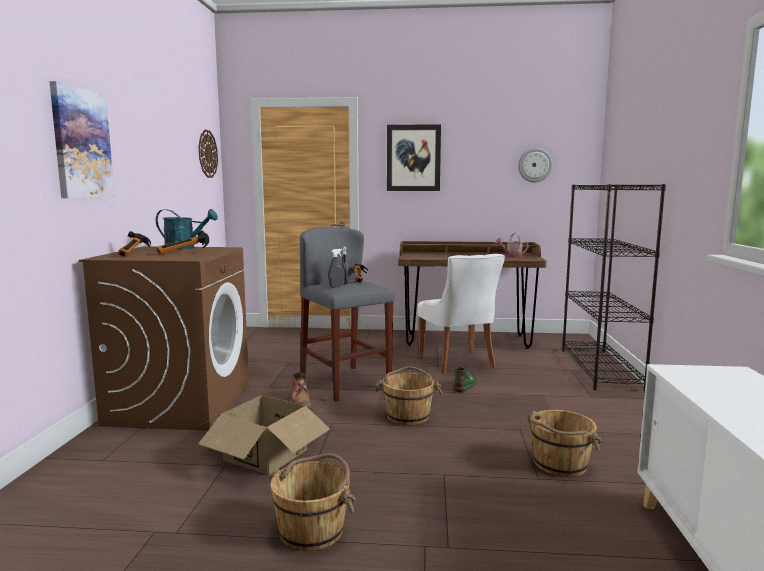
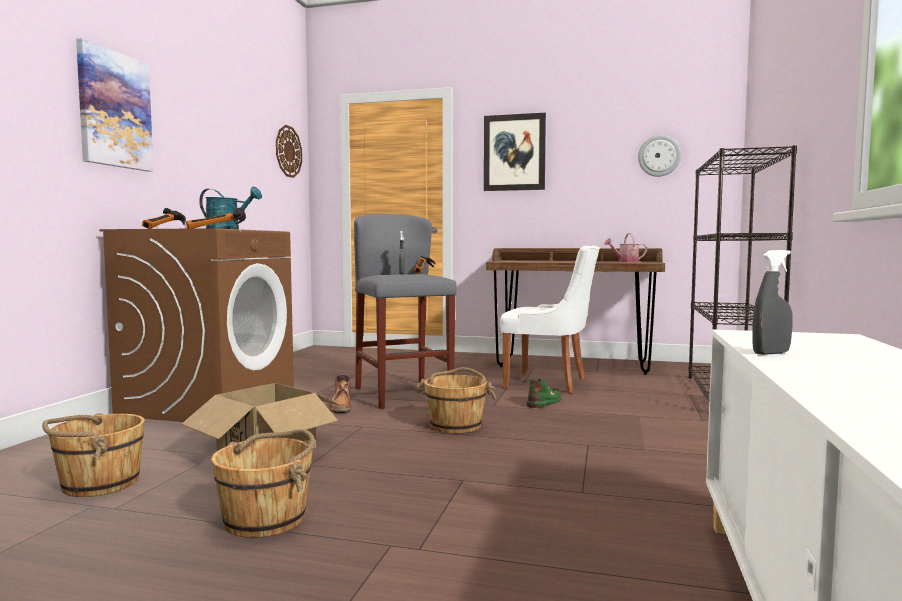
camera: 10 degrees right, 5 degrees down
grey spray bottle [329,249,345,288] -> grey spray bottle moved to [752,250,793,355]
white chair [417,254,505,374] -> white chair turned 60 degrees counterclockwise [500,246,600,394]
brown bucket [527,410,602,477] -> brown bucket moved to [42,413,145,497]

